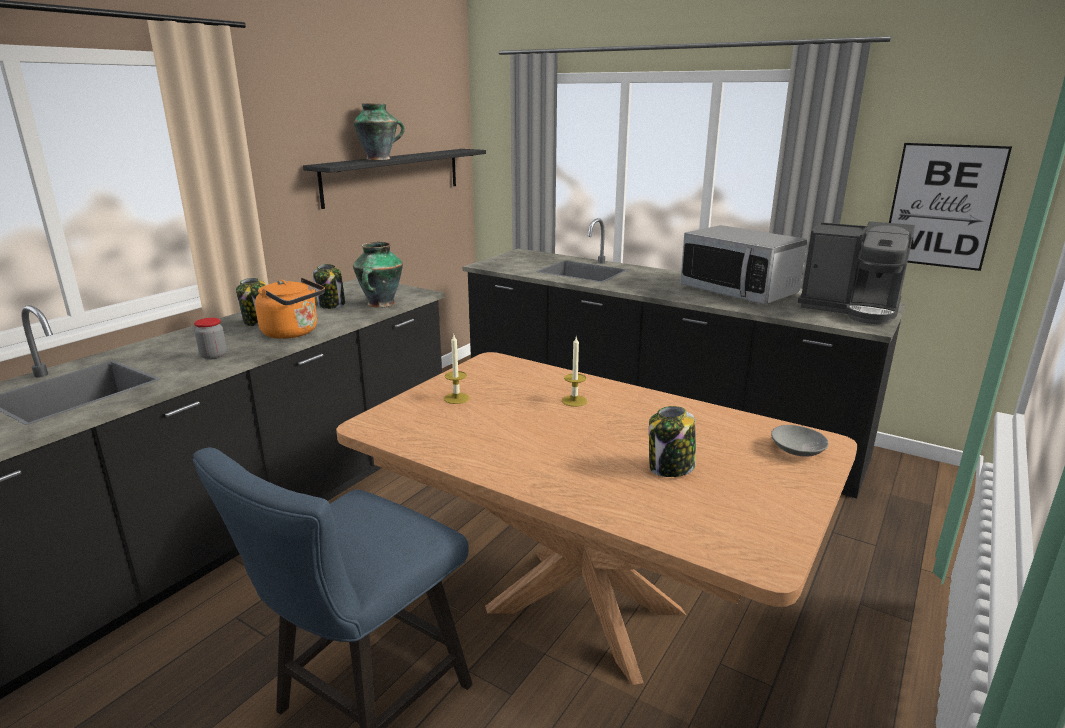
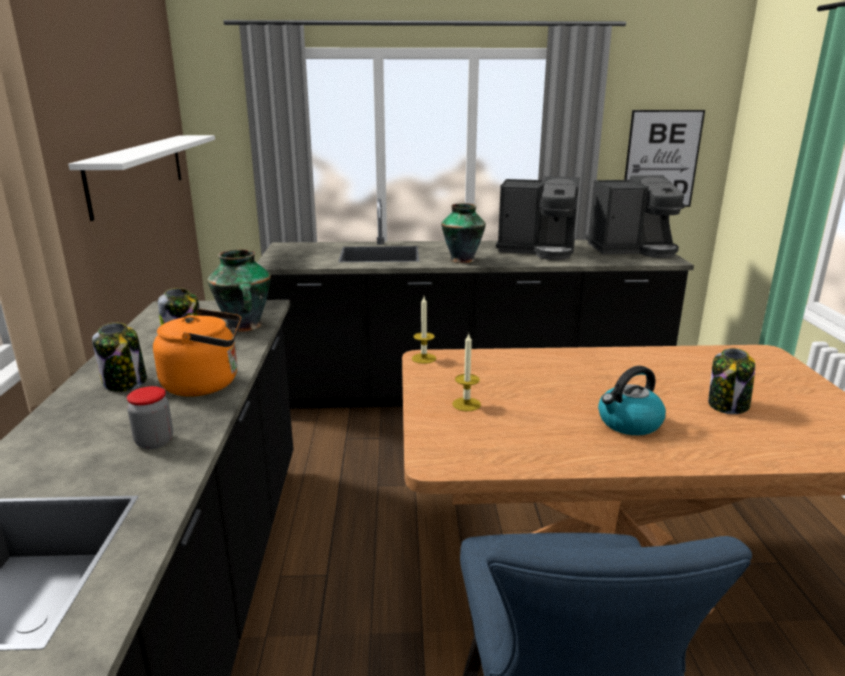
camera: 35 degrees left, 0 degrees up
black shelf [303,149,486,209] -> white shelf [68,135,215,221]
vase [354,103,405,160] -> vase moved to [441,203,486,263]
candle [562,337,587,407] -> candle moved to [412,297,436,364]
microwave [680,225,807,305] -> coffee machine [496,176,579,260]
grey bowl [771,425,829,457] -> none
none -> kettle [598,366,666,435]

